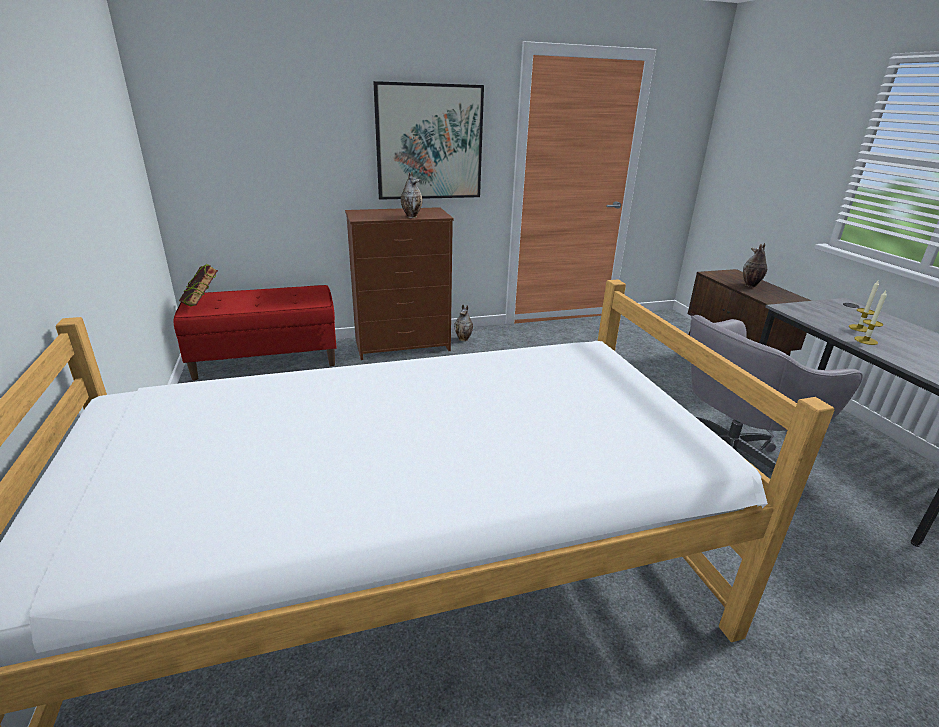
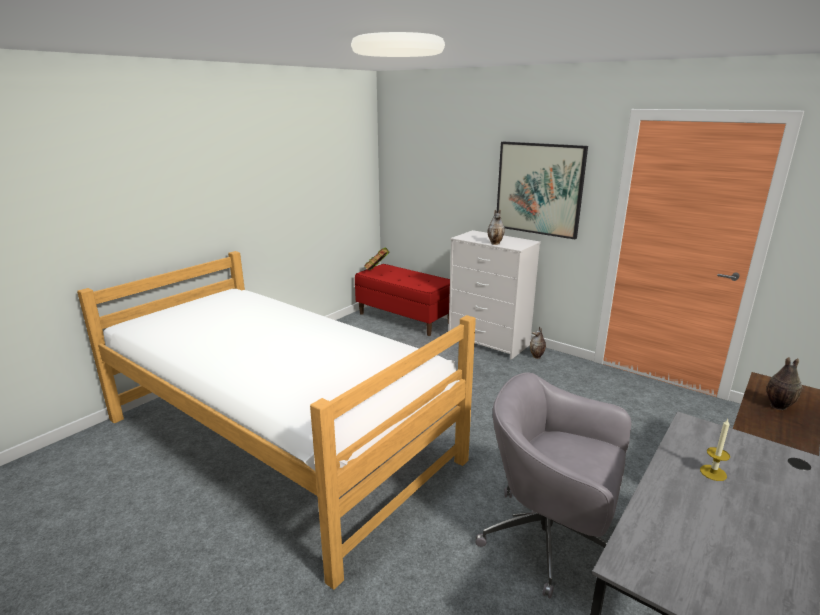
camera: 55 degrees right, 5 degrees down
brown dresser [345,207,454,360] -> white dresser [449,230,541,360]
candle [854,291,887,345] -> none

